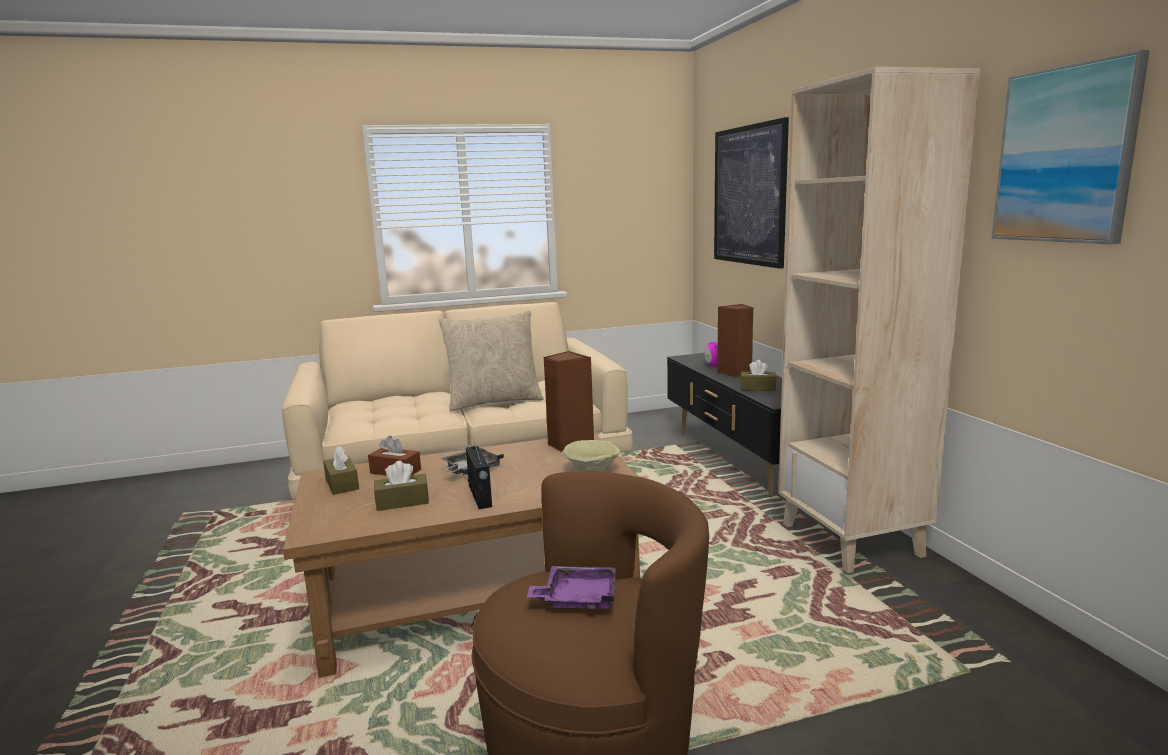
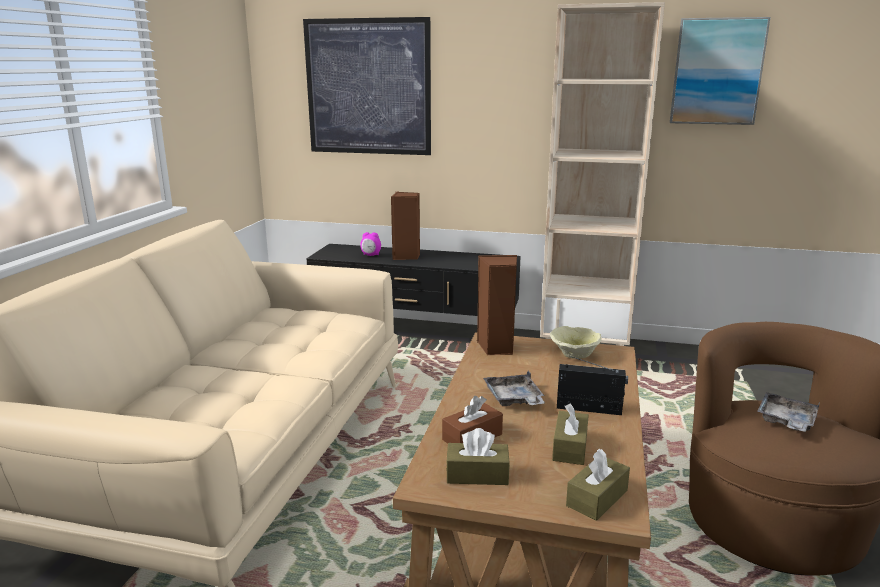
camera: 60 degrees left, 5 degrees up
beige pillow [439,310,544,411] -> none
purple tray [527,566,616,609] -> grey tray [757,392,820,432]
brown tissue box [740,360,777,391] -> brown tissue box moved to [566,449,630,521]

